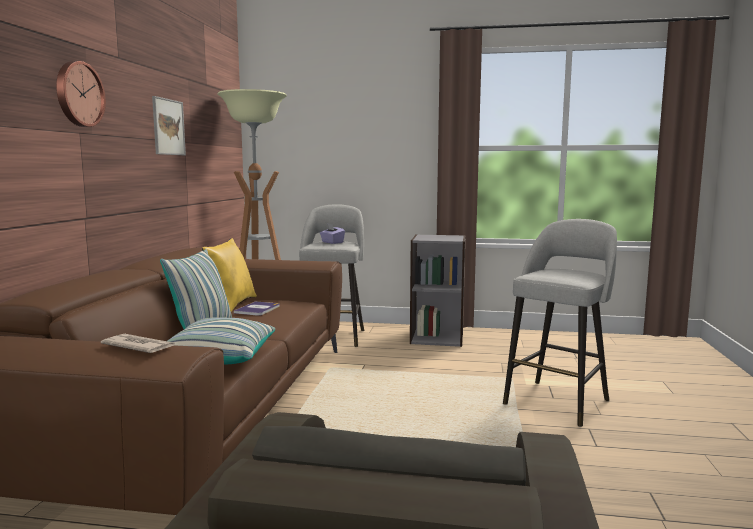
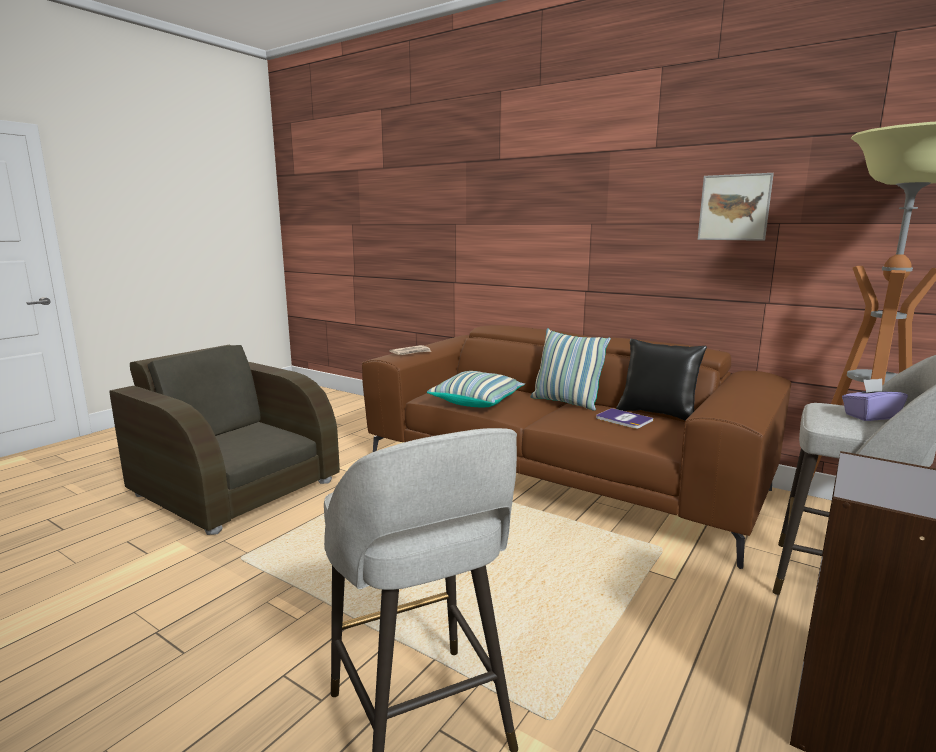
camera: 115 degrees right, 5 degrees up
wall clock [56,61,106,127] -> none
yellow pillow [202,238,257,312] -> black pillow [616,339,707,421]

